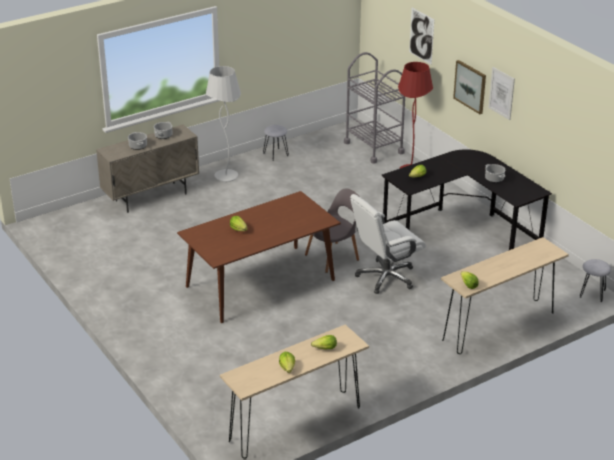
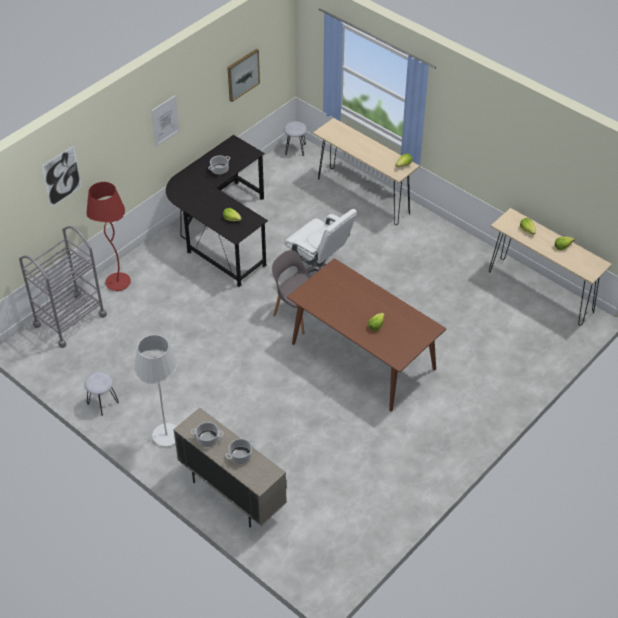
camera: 105 degrees left, 15 degrees up
picture [453,60,486,114] -> picture moved to [227,49,260,102]

